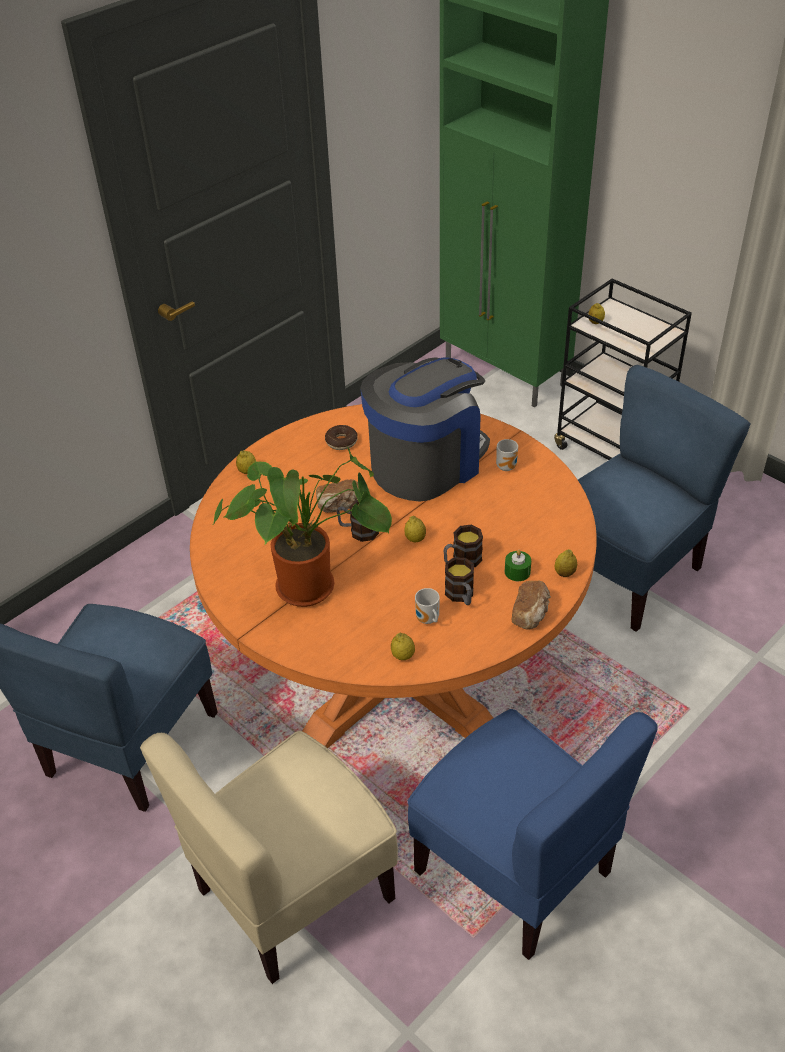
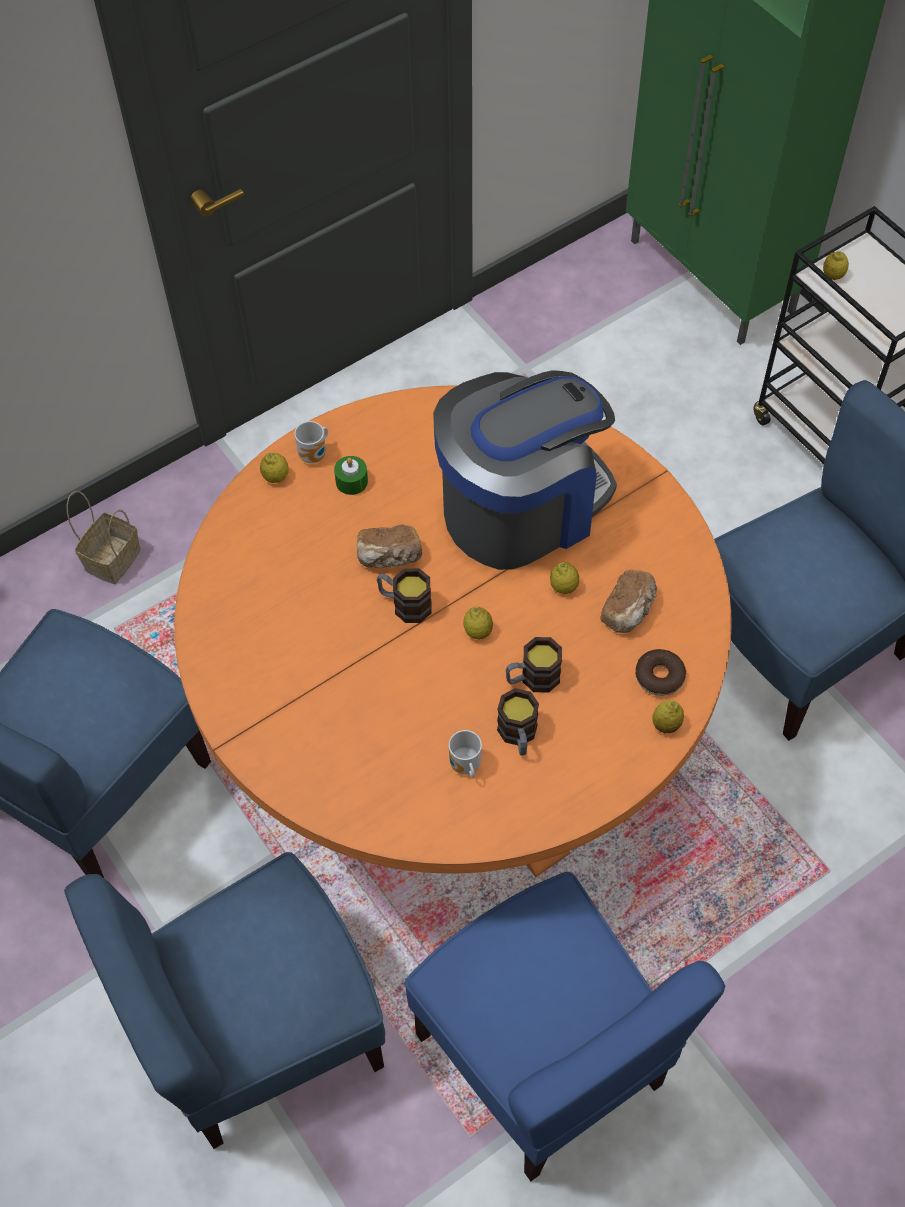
camera: 10 degrees right, 15 degrees up
beige chair [140,731,398,984] -> blue chair [64,852,385,1149]
potted plant [213,447,392,607] -> none
donut [325,425,358,450] -> donut moved to [635,649,686,696]
lemon [391,633,415,660] -> lemon moved to [550,562,579,594]
mug [496,439,518,471] -> mug moved to [294,421,328,463]
green candle [505,550,531,581] -> green candle moved to [334,456,368,495]
bread [512,581,551,629] -> bread moved to [601,570,657,633]
none -> basket [67,491,141,584]

